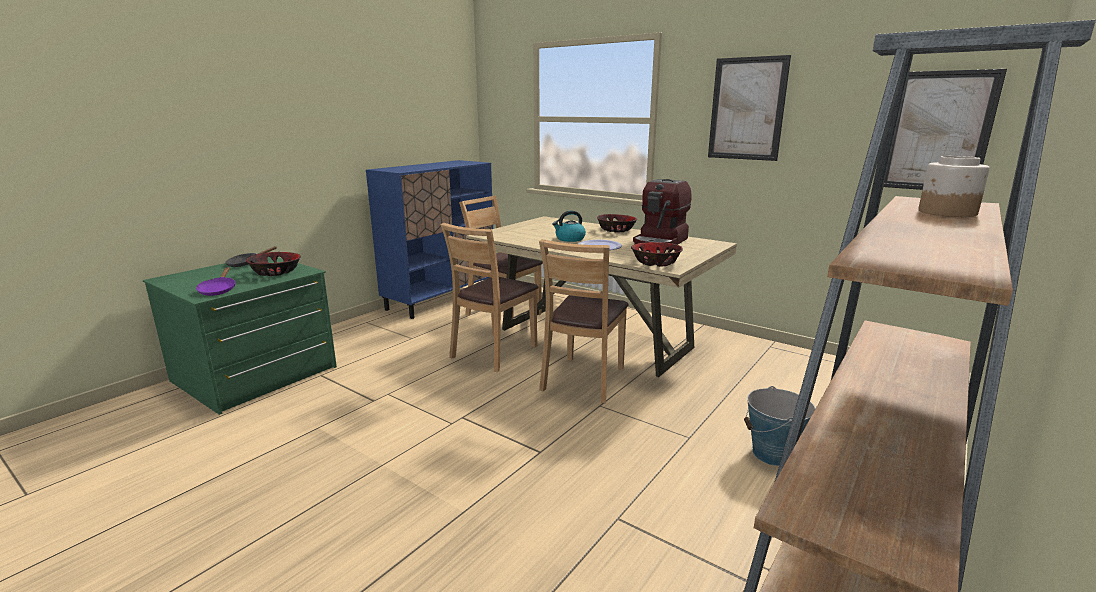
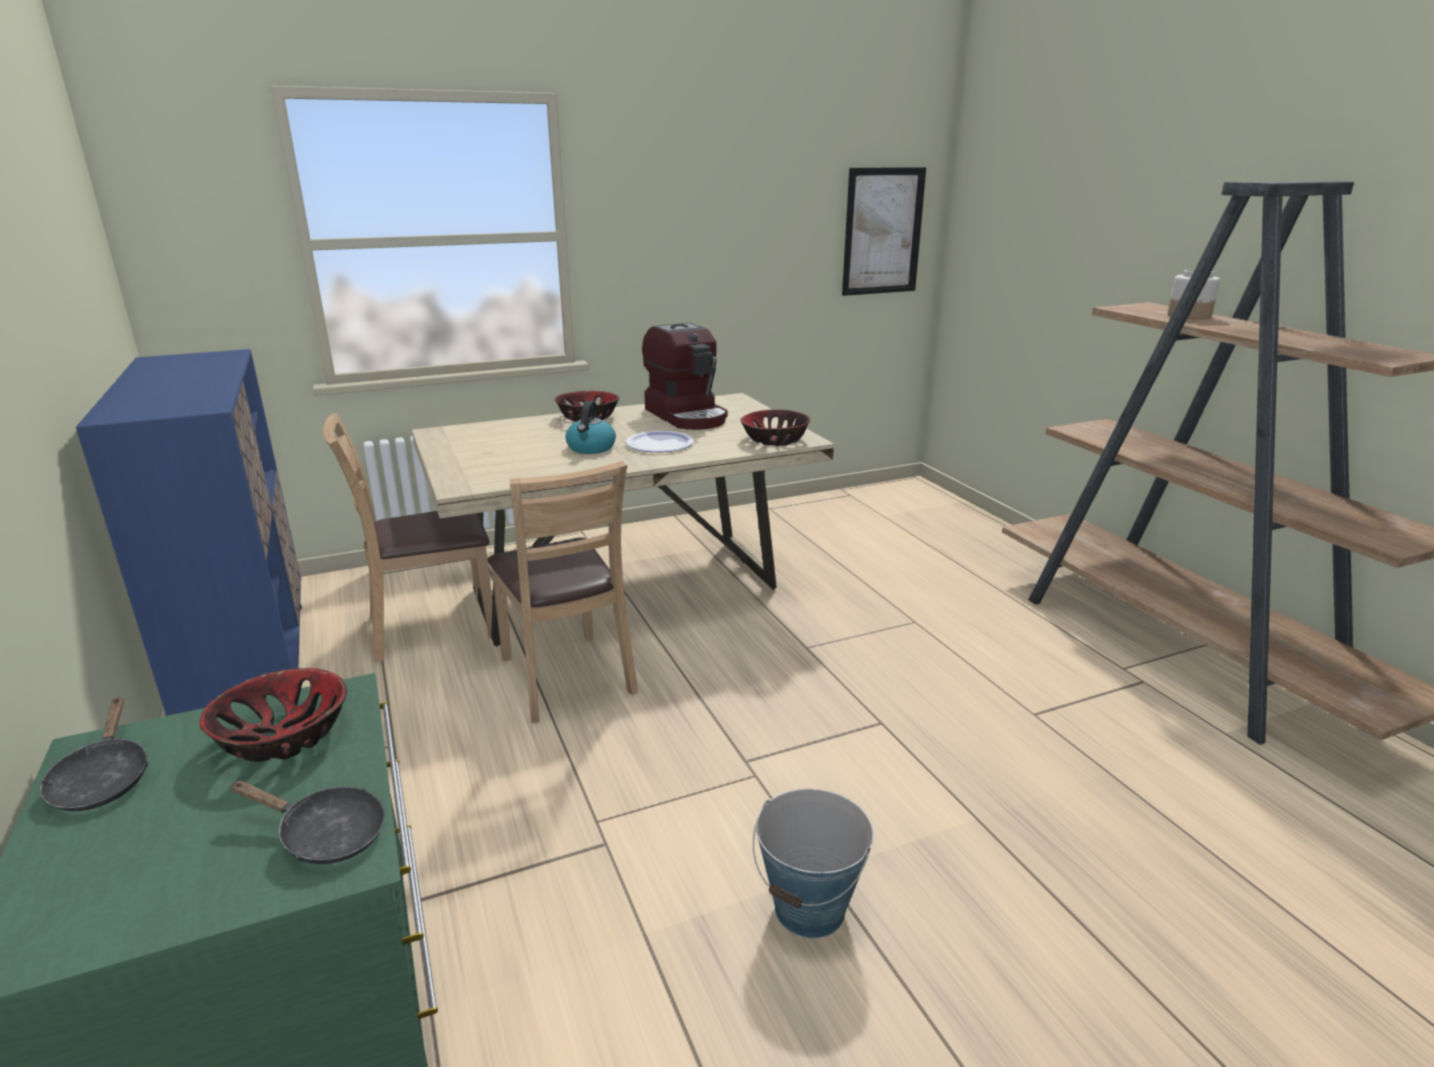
camera: 60 degrees left, 5 degrees up
purple frying pan [196,267,235,296] -> black frying pan [230,781,385,864]
brown chair [539,239,629,403] -> none
picture [708,55,791,161] -> none
bucket [744,386,815,466] -> bucket moved to [753,789,874,938]

